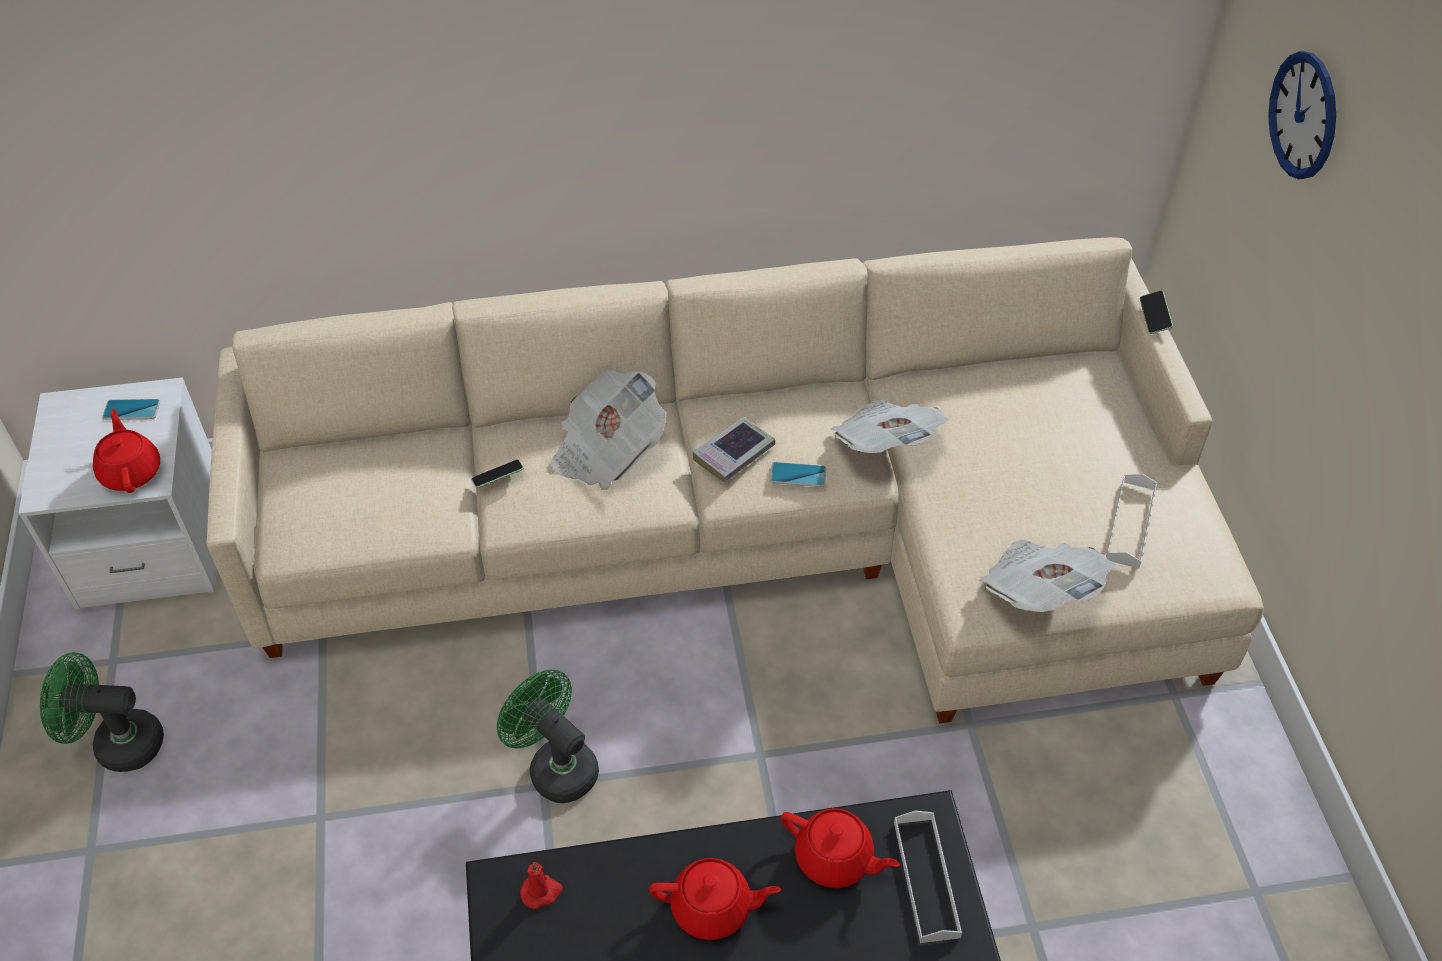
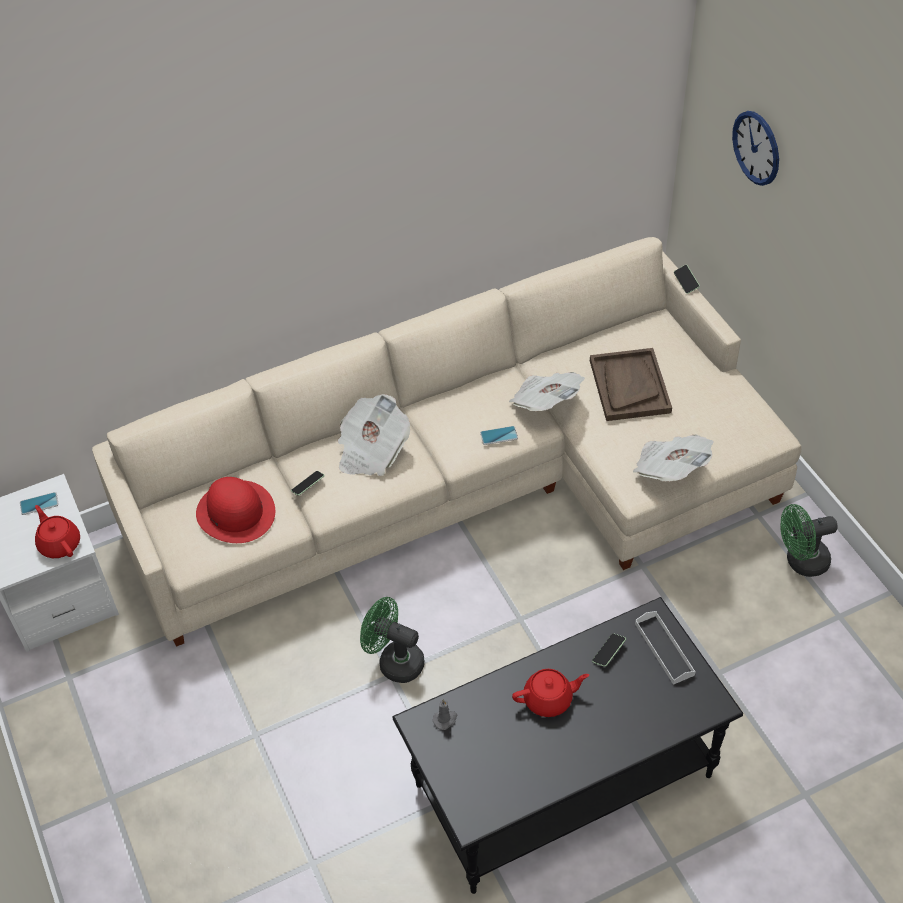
camera: 15 degrees left, 0 degrees up
green fan [40,652,164,772] -> green fan moved to [780,504,838,577]
red candle [520,862,563,909] -> grey candle [433,699,457,730]
book [693,417,775,482] -> none
red teapot [781,808,900,888] -> phone [592,633,626,667]
white tray [1106,474,1157,569] -> none
none -> red hat [196,477,275,543]
none -> brown tray [590,348,672,421]

